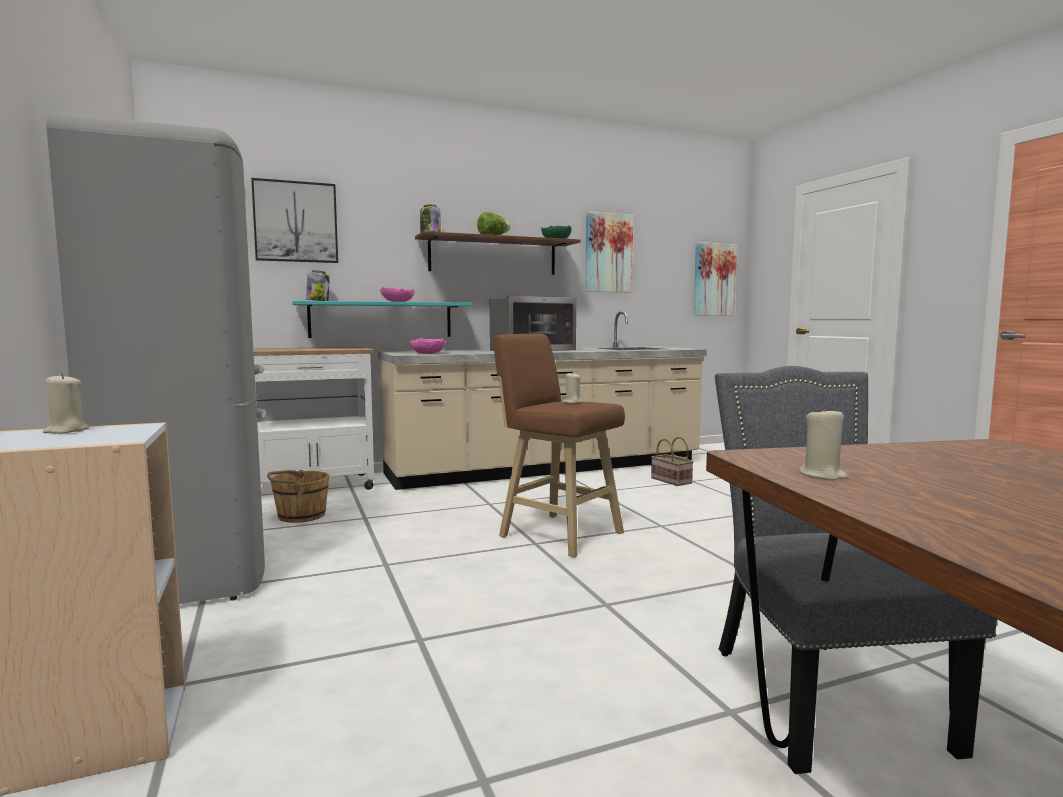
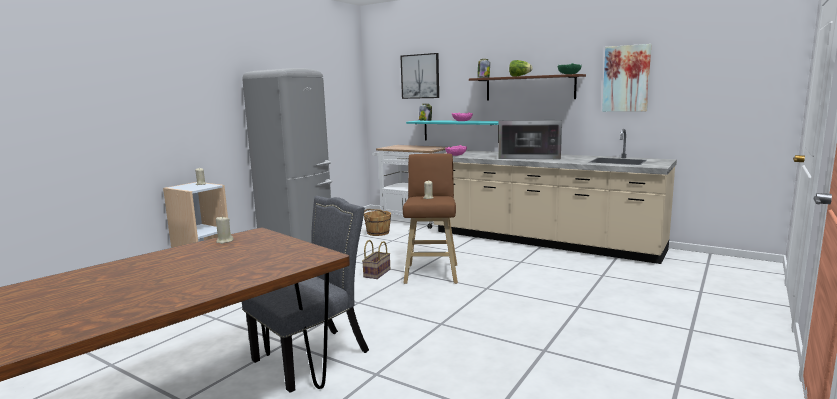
camera: 55 degrees right, 5 degrees up
basket [651,437,694,486] -> basket moved to [362,240,390,279]
picture [693,242,737,316] -> none

